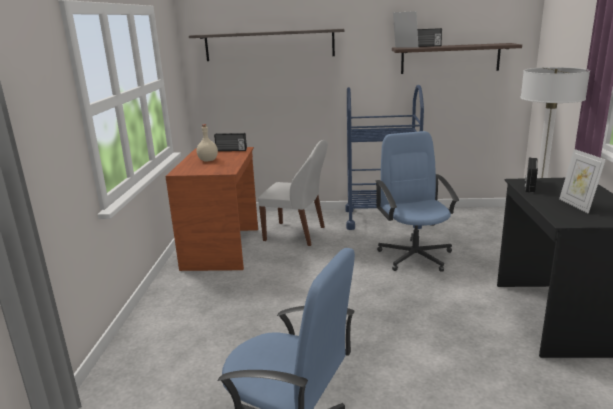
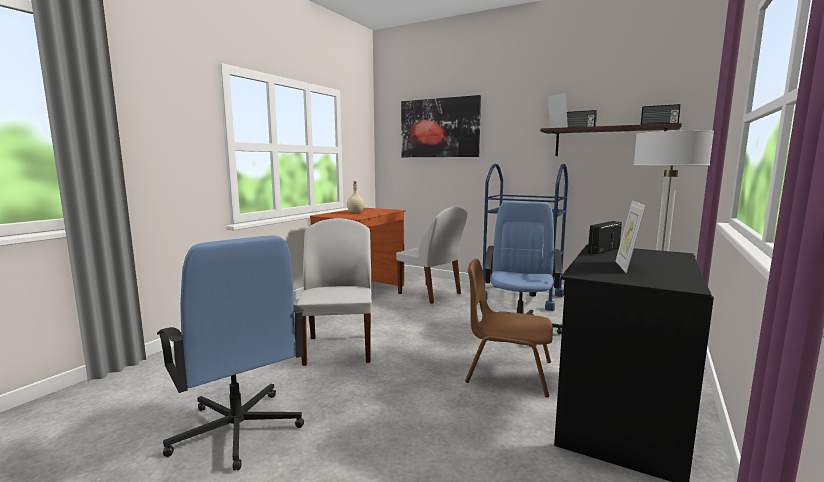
camera: 25 degrees right, 10 degrees down
shelf [189,29,344,61] -> picture [401,95,481,157]
radio [214,133,247,151] -> radio moved to [641,104,681,125]
none -> white chair [297,218,372,366]
none -> brown chair [465,259,553,397]

